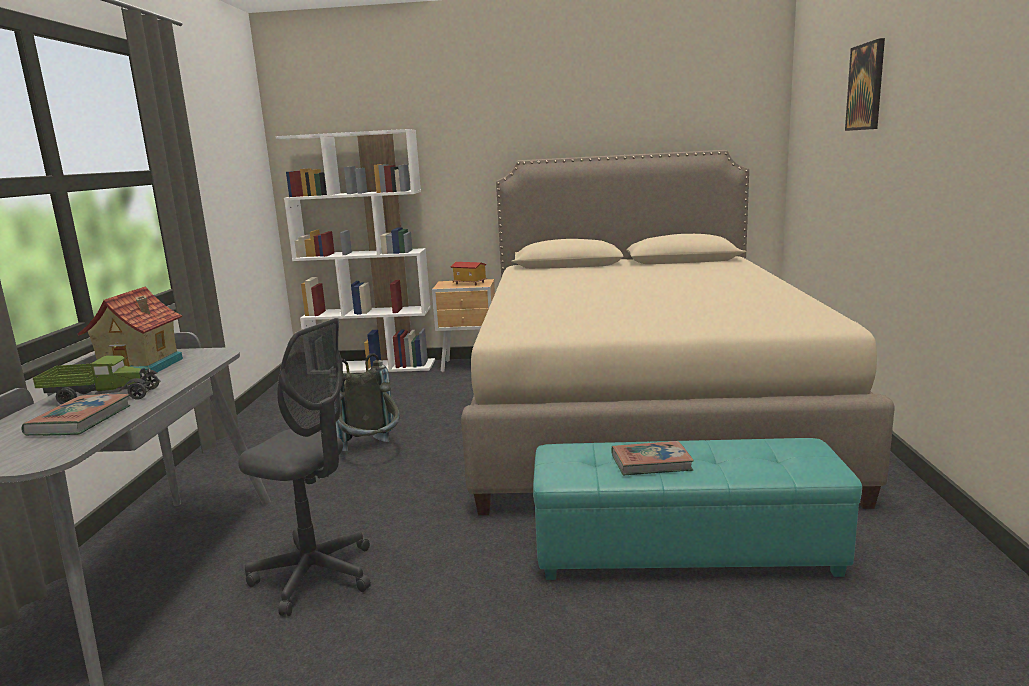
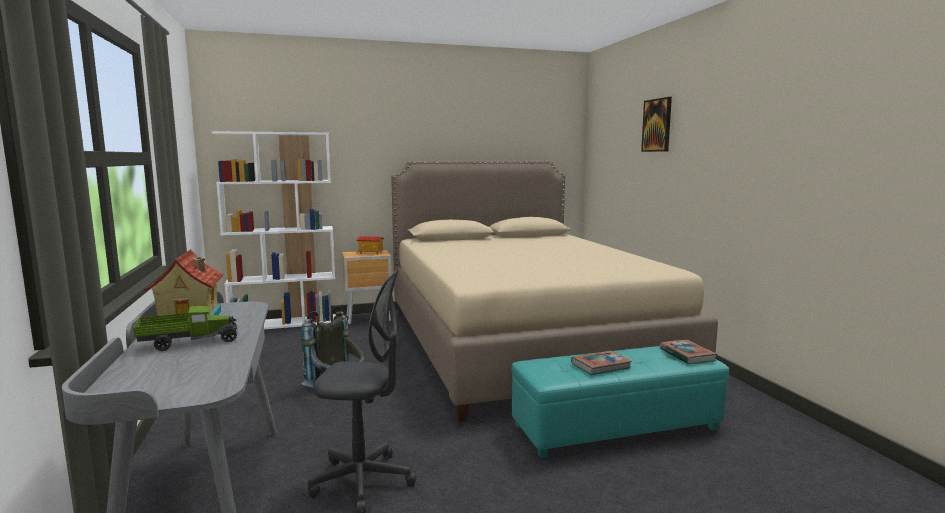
camera: 20 degrees left, 5 degrees down
book [22,394,130,436] -> book moved to [660,340,717,364]

